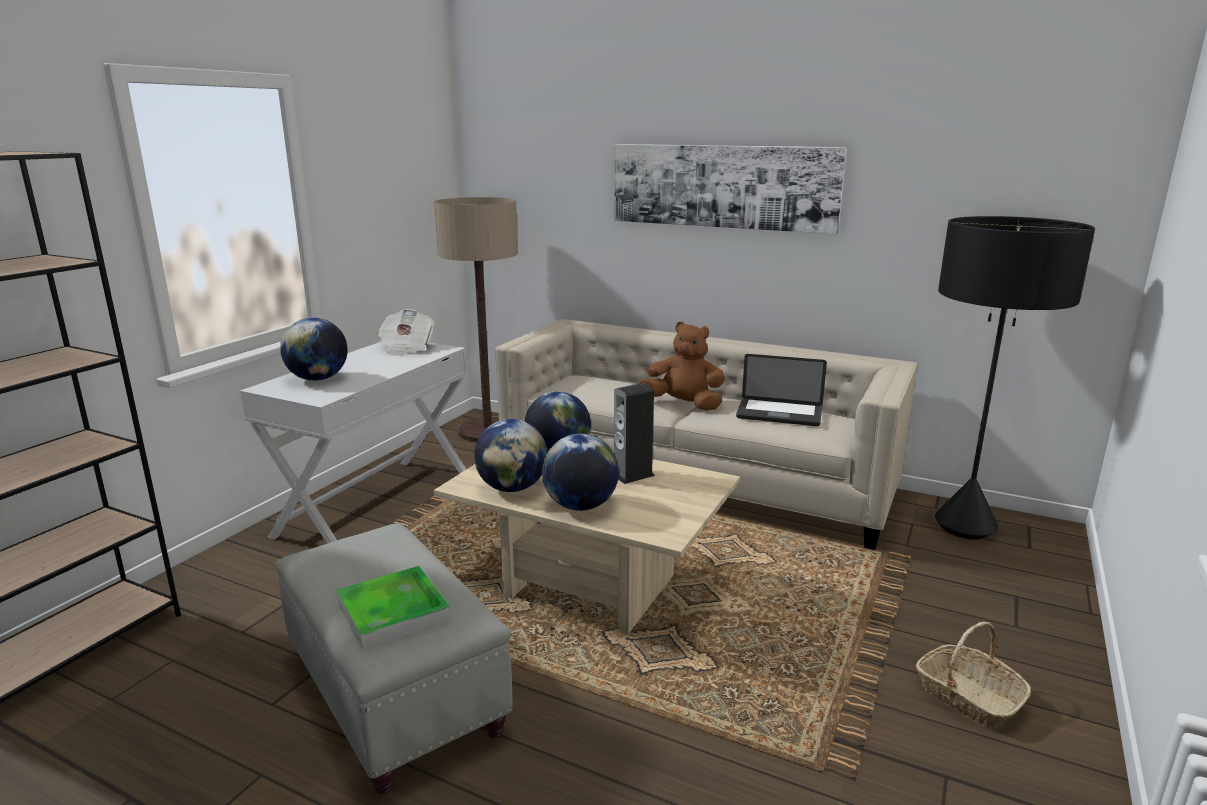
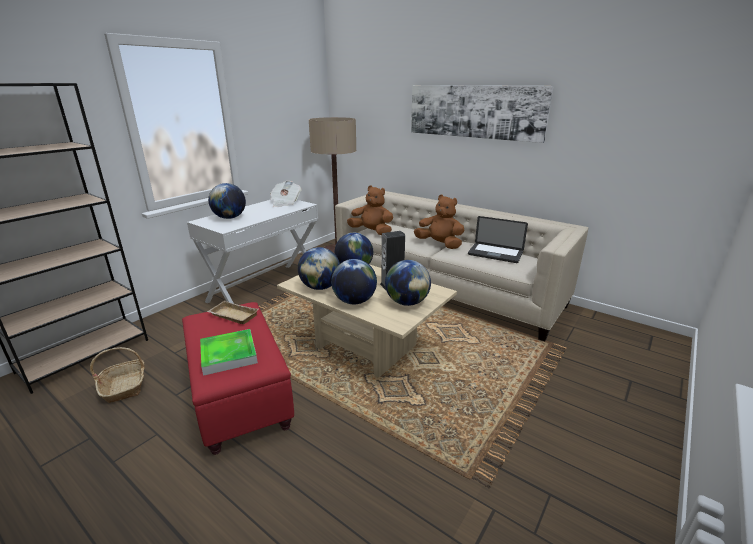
camera: 10 degrees right, 5 degrees up
grey ottoman [275,523,513,794] -> red ottoman [182,302,294,455]
basket [916,622,1031,729] -> basket moved to [90,347,145,403]
black floor lamp [935,216,1095,539] -> none
none -> beige tray [207,301,258,324]
none -> brown plush toy [347,185,393,235]
none -> globe [385,260,431,306]

